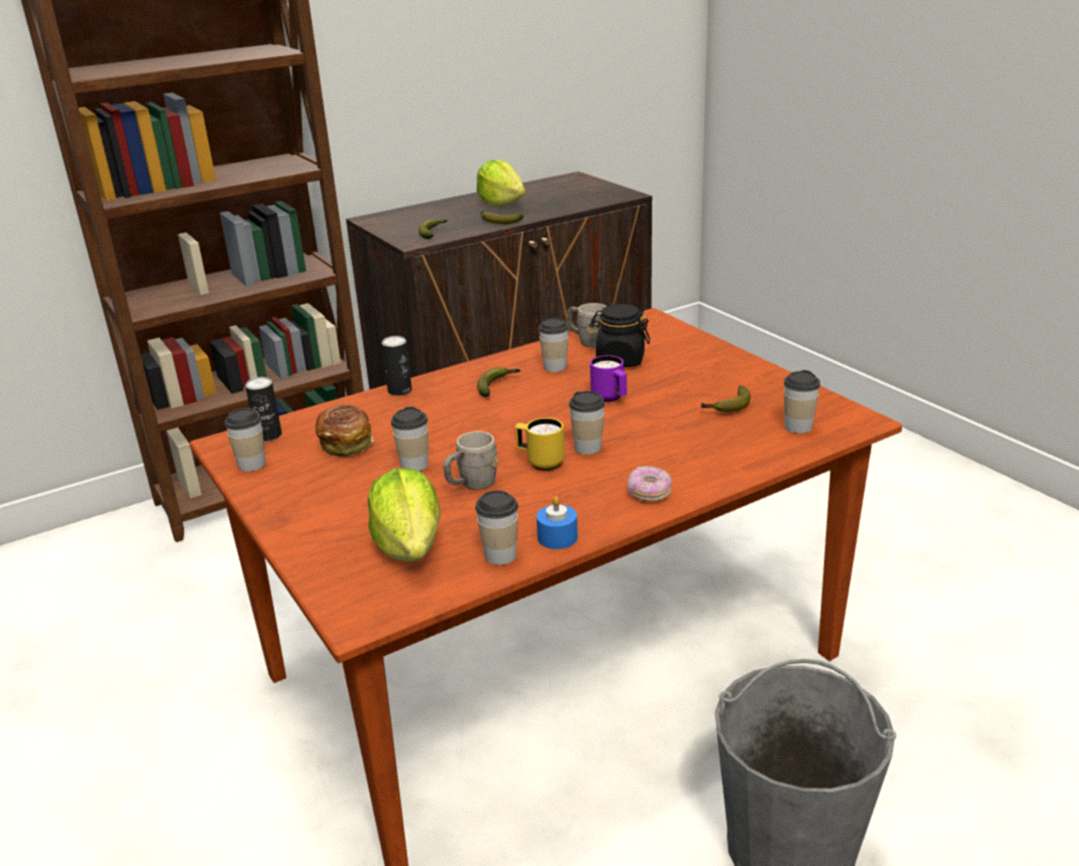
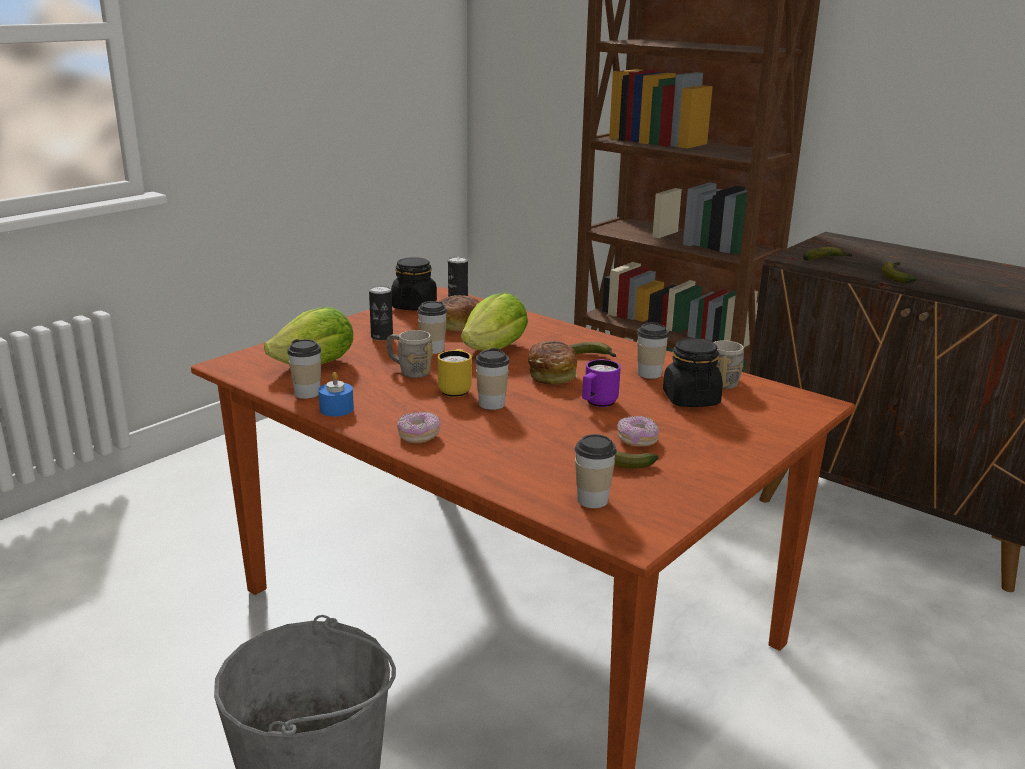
camera: 70 degrees right, 5 degrees down
cup [225,408,266,471] -> black jar [391,257,437,311]
can [382,336,412,396] -> can moved to [369,285,393,340]
lettuce [477,160,525,207] -> lettuce moved to [461,293,528,351]
none -> bread [528,341,577,385]
none -> donut [617,416,659,447]

